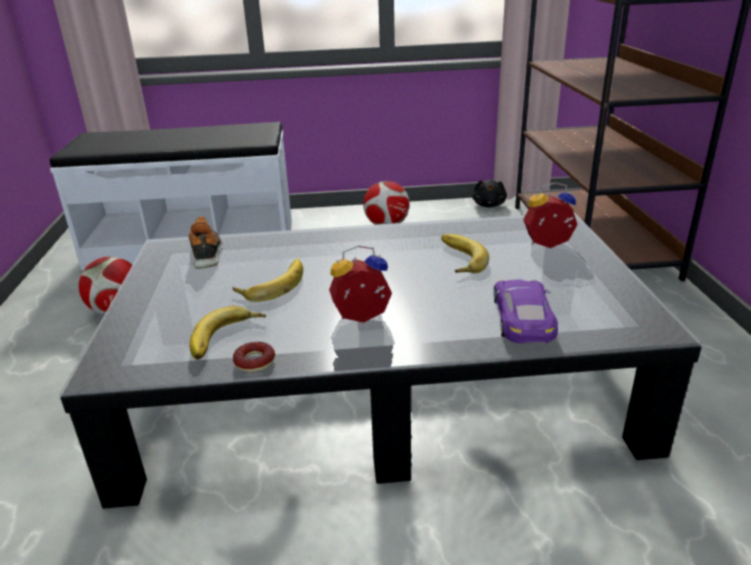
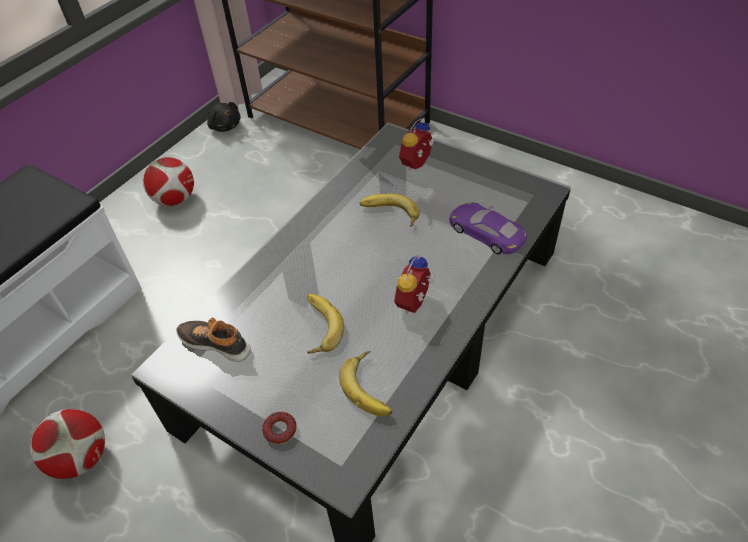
camera: 50 degrees left, 20 degrees up
donut [233,342,275,372] -> donut moved to [262,412,296,444]

